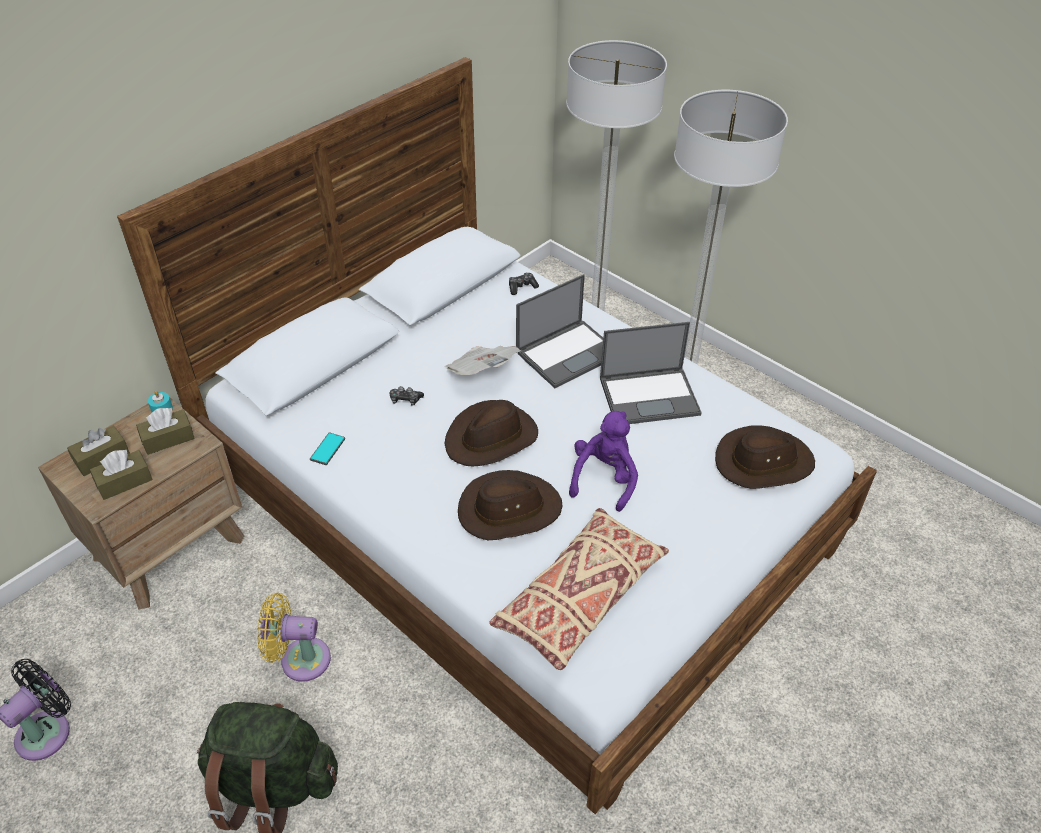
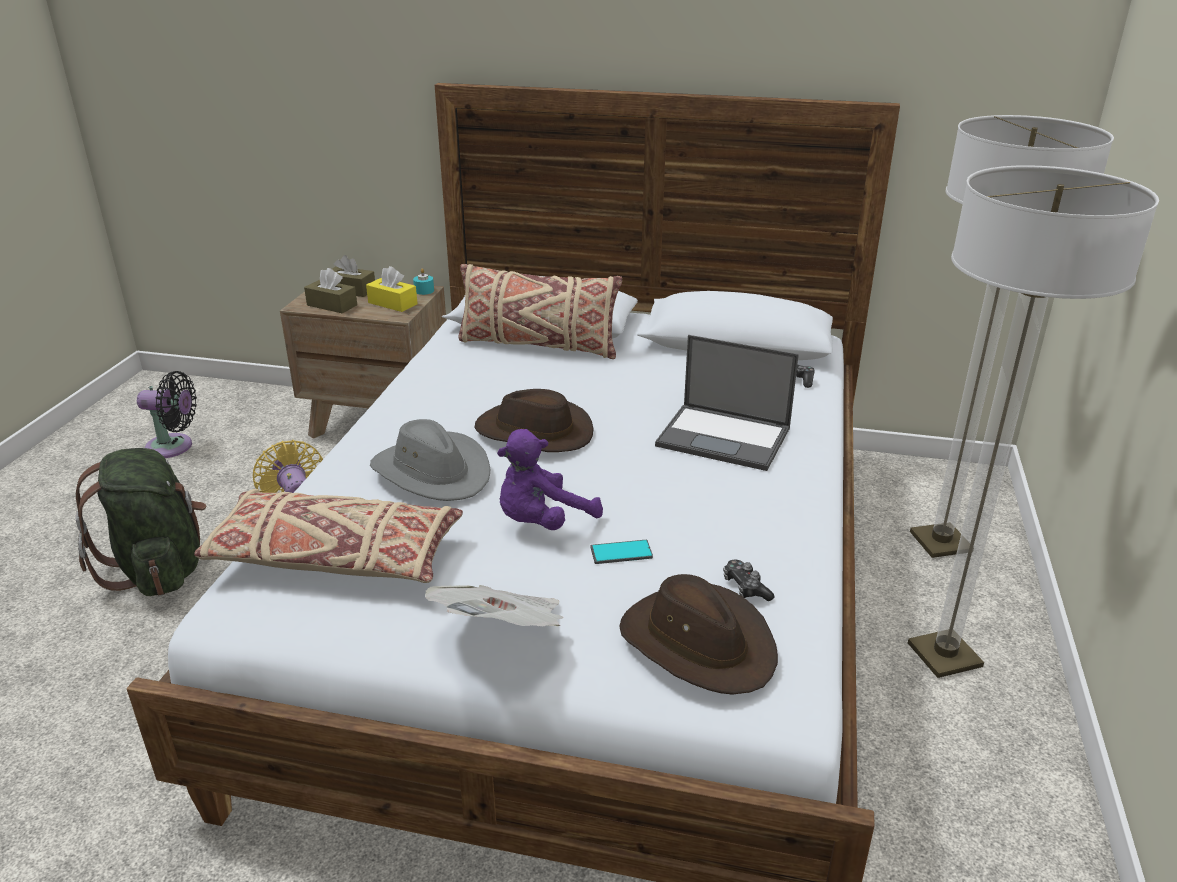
camera: 60 degrees right, 15 degrees down
brown tissue box [136,408,195,455] -> yellow tissue box [366,266,418,312]
phone [310,432,345,465] -> phone moved to [591,540,653,564]
game controller [390,386,424,406] -> game controller moved to [723,559,775,601]
newspaper [445,346,521,375] -> newspaper moved to [425,585,563,627]
brown hat [458,470,562,540] -> grey hat [370,419,490,501]
purple plush toy [569,411,638,512] -> purple plush toy turned 150 degrees clockwise [497,429,603,530]
laptop [600,322,702,424] -> none
none -> beige pillow [458,264,622,359]

